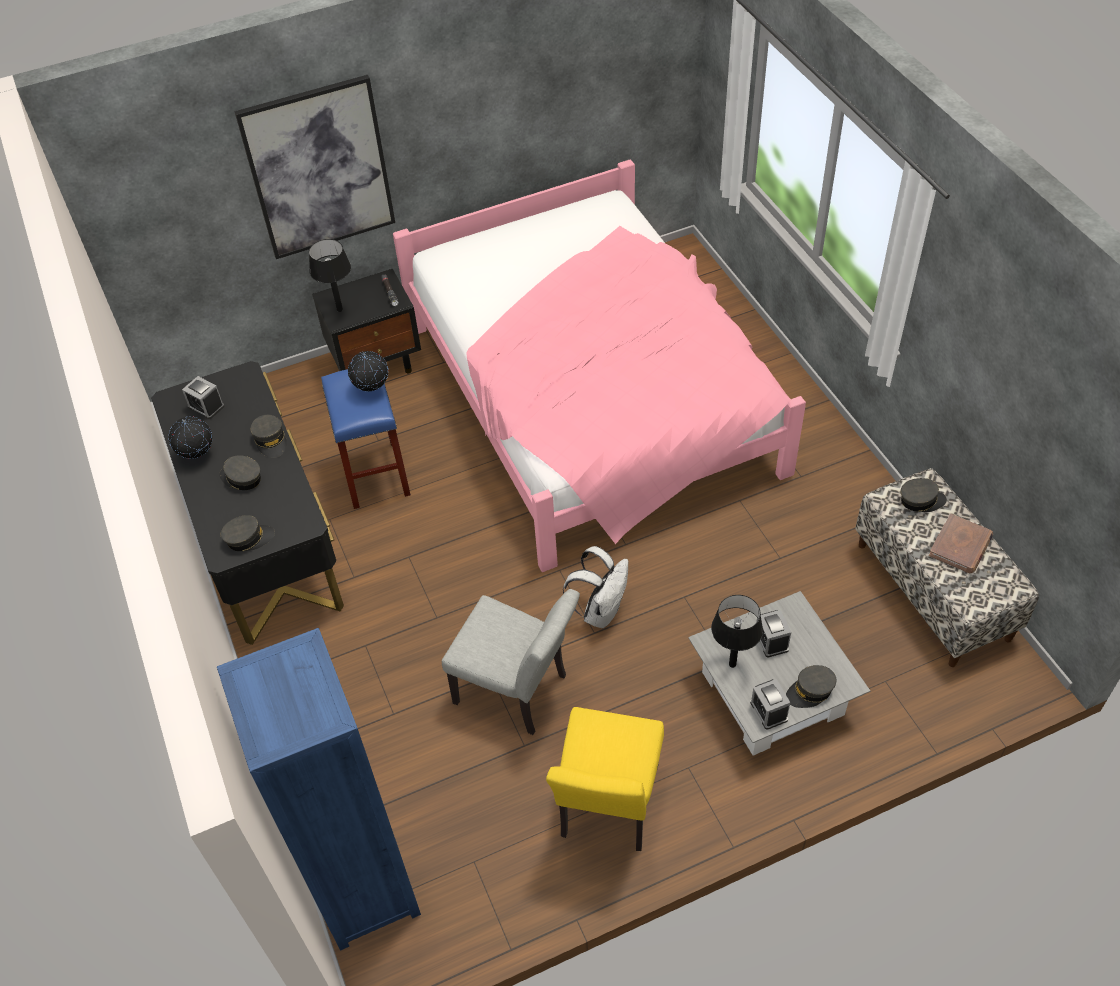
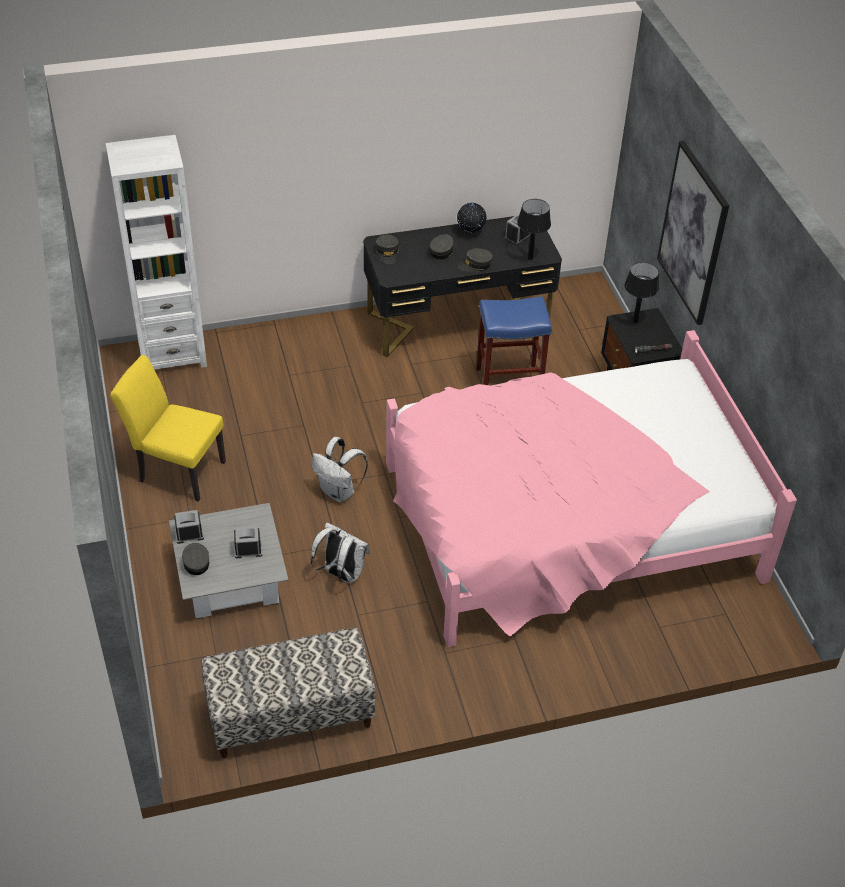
camera: 95 degrees right, 5 degrees down
blue bookcase [217,628,421,951] -> white bookcase [106,135,207,370]
globe [348,351,388,392] -> none
grey chair [442,589,580,735] -> none
black table lamp [711,595,763,668] -> black table lamp moved to [517,199,551,260]
grey cap [901,478,947,512] -> none
brown book [929,514,993,573] -> none
none -> white backpack [311,523,370,583]

